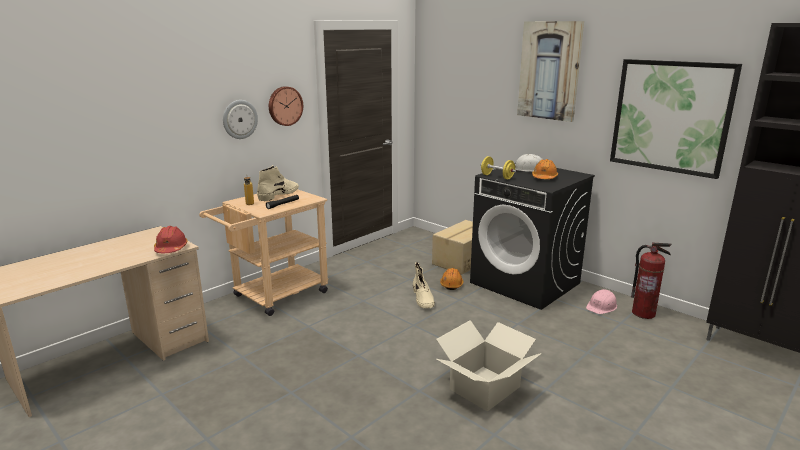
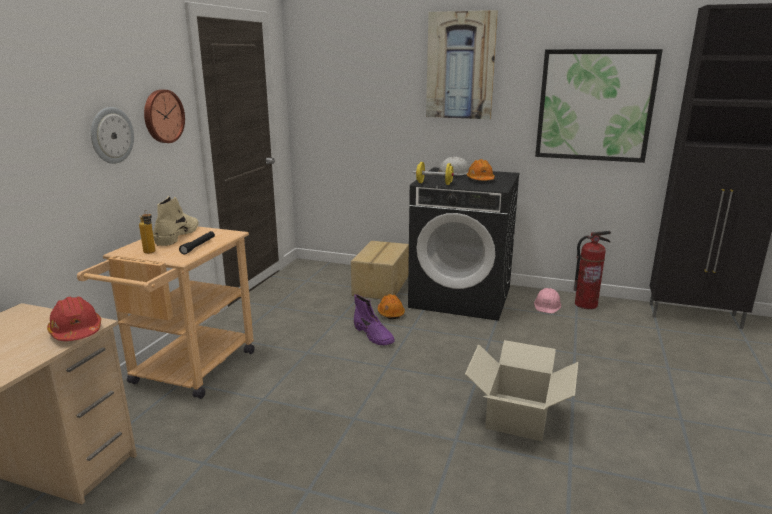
camera: 25 degrees left, 0 degrees up
beige boot [413,262,435,309] -> purple boot [354,294,395,345]

